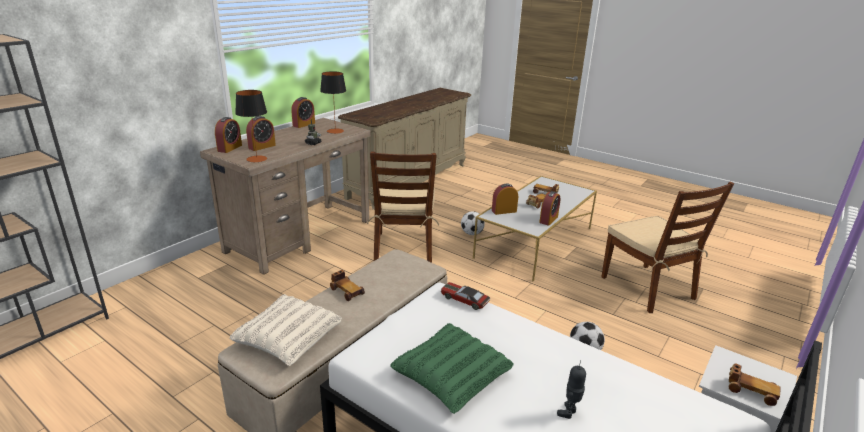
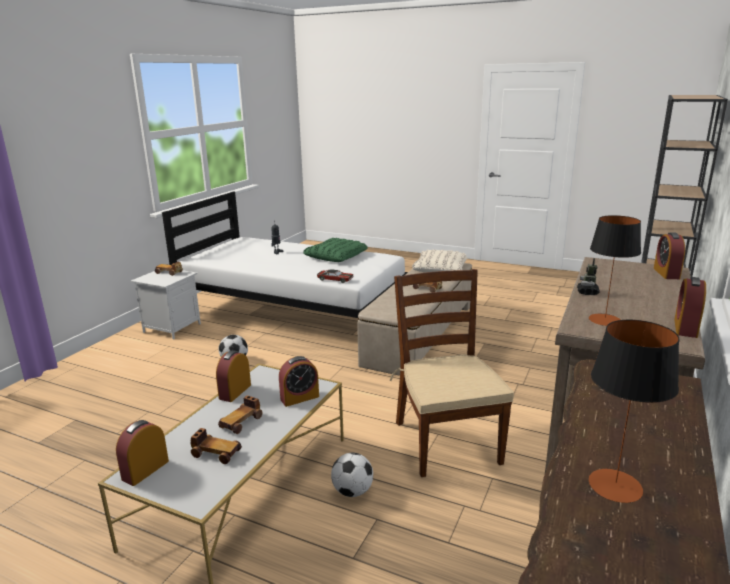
camera: 170 degrees right, 5 degrees down
table lamp [235,90,267,163] -> table lamp moved to [589,320,679,503]
alarm clock [246,116,276,151] -> alarm clock moved to [116,420,169,486]
brown chair [601,182,734,313] -> none

